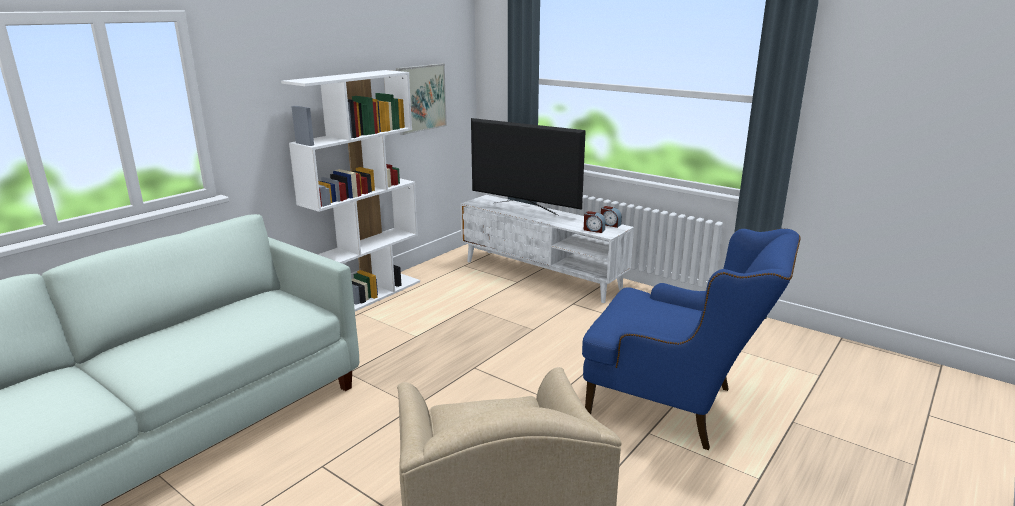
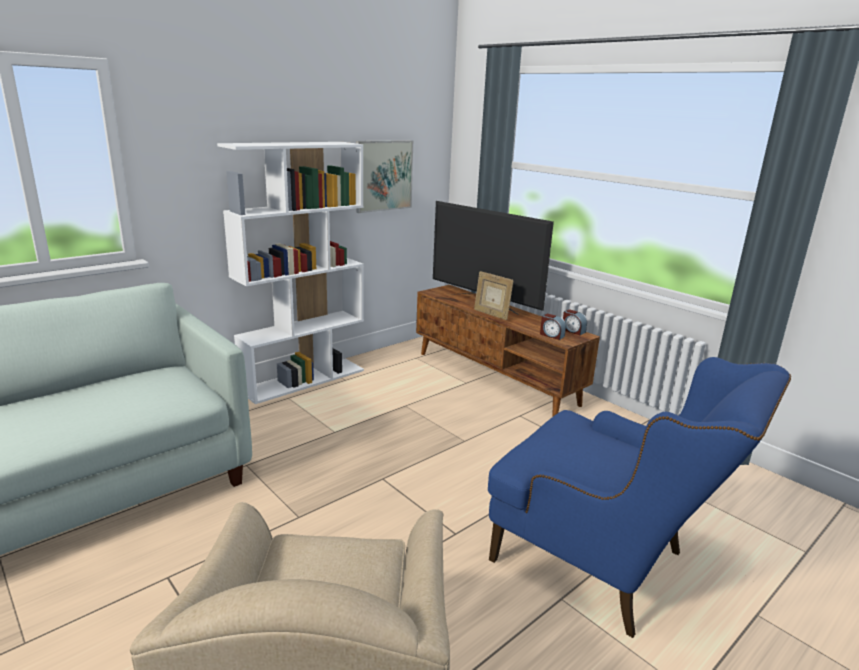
camera: 10 degrees right, 0 degrees up
white tv stand [460,195,634,303] -> brown tv stand [416,285,600,417]
none -> picture frame [474,271,513,320]

